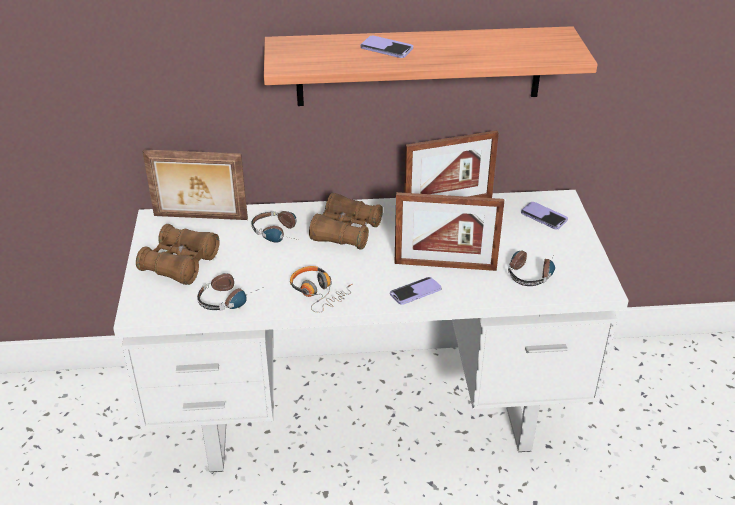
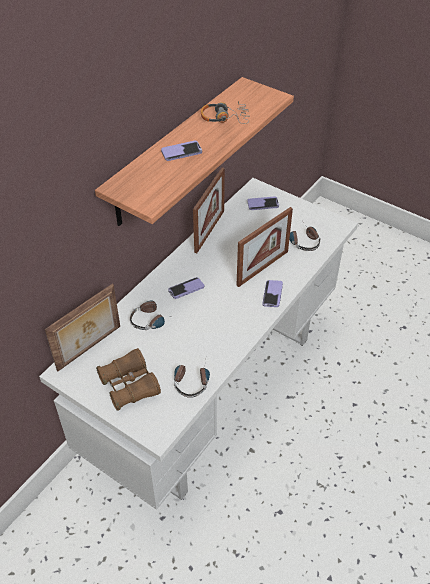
camera: 50 degrees left, 10 degrees up
headphones [290,266,352,313] -> headphones moved to [201,101,250,124]
brown binoculars [309,193,383,250] -> phone [168,277,204,299]

